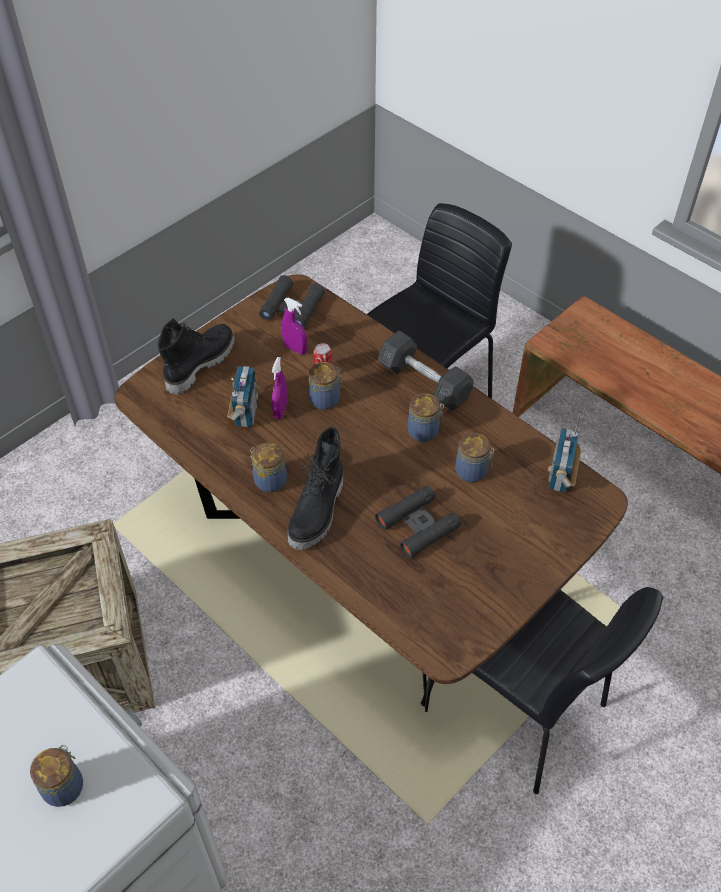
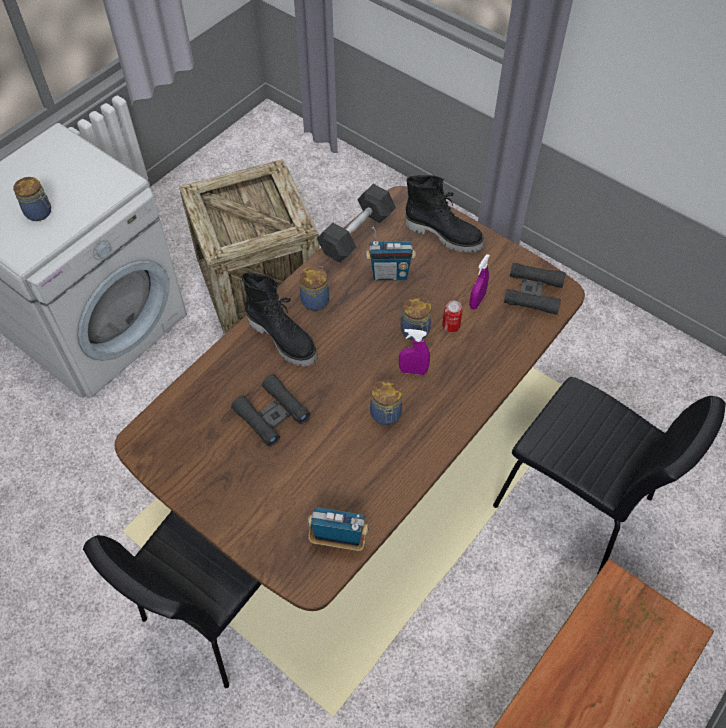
camera: 85 degrees right, 5 degrees up
purple spray bottle [272,357,288,419] -> purple spray bottle moved to [399,329,430,375]
black boot [288,427,343,550] -> black boot turned 150 degrees counterclockwise [241,273,318,367]
grey dumbbell [378,331,474,411] -> grey dumbbell moved to [317,184,396,262]
jar [455,433,494,483] -> none

